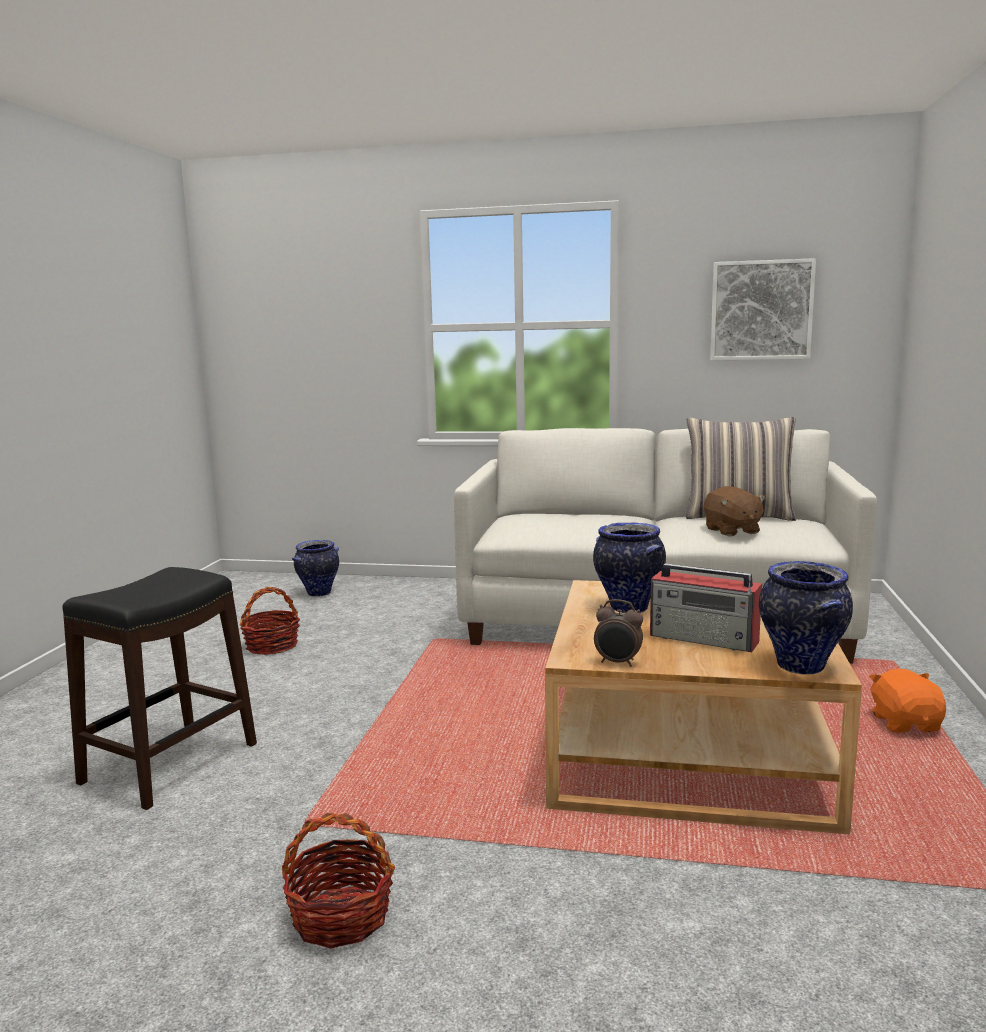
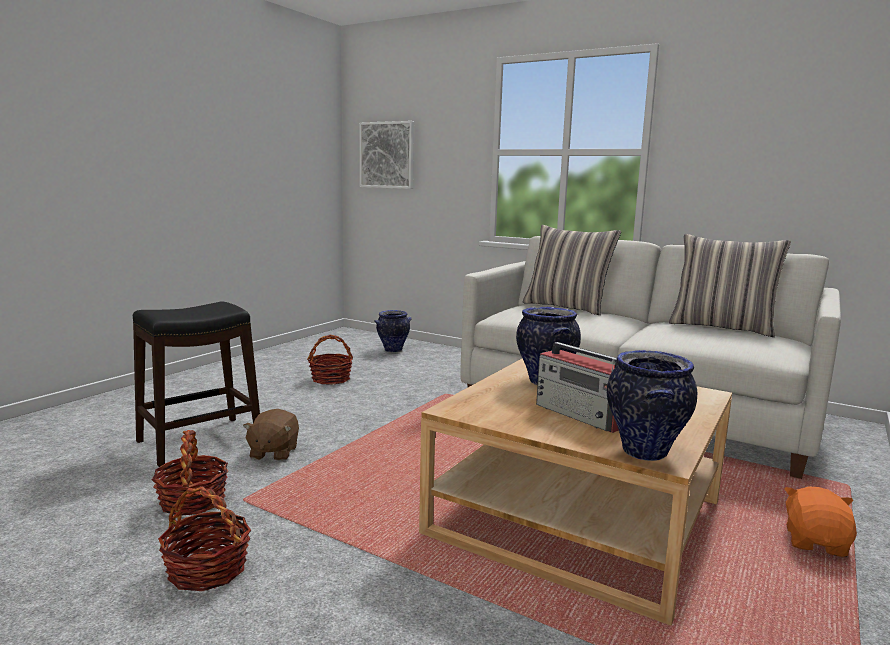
camera: 20 degrees right, 0 degrees up
alarm clock [594,599,643,667] -> none
brown plush toy [704,486,766,536] -> brown plush toy moved to [243,409,299,461]
picture [710,258,816,361] -> picture moved to [359,121,414,189]
none -> basket [152,430,228,515]
none -> pillow [523,225,621,315]

